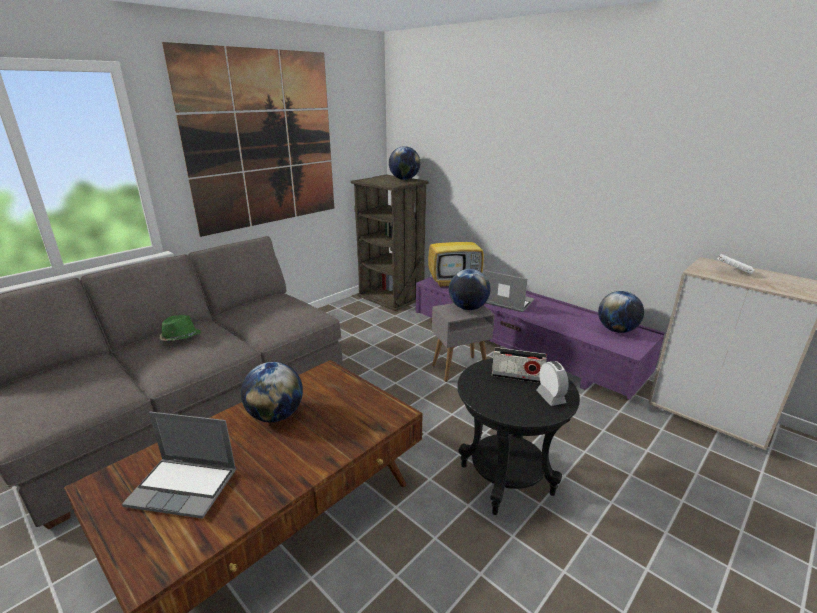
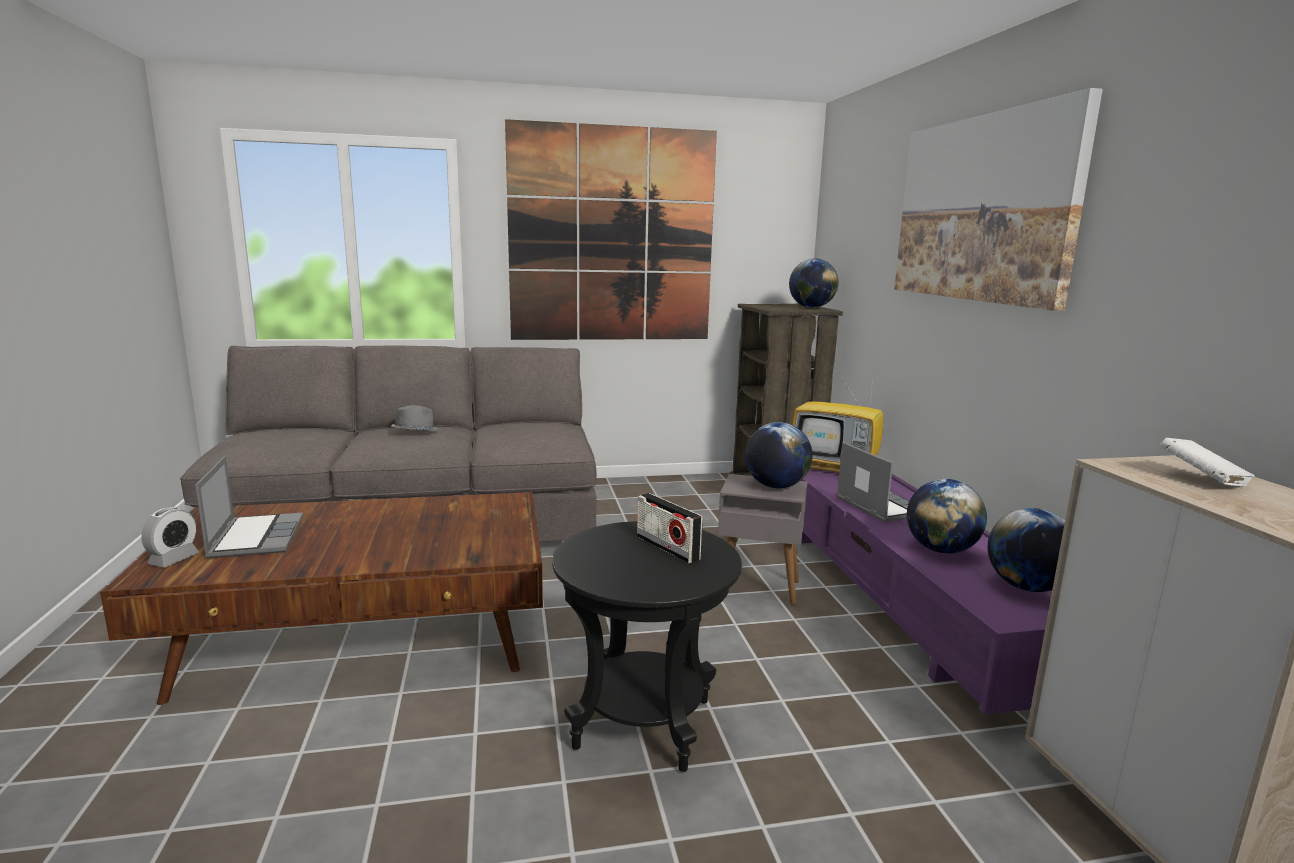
camera: 35 degrees right, 10 degrees down
laptop [122,412,236,519] -> laptop turned 150 degrees counterclockwise [195,456,303,558]
green hat [159,315,201,341] -> grey hat [392,405,439,431]
globe [241,362,303,422] -> globe moved to [907,479,987,554]
alarm clock [536,361,569,406] -> alarm clock moved to [141,507,199,567]
none -> picture [894,88,1103,311]

